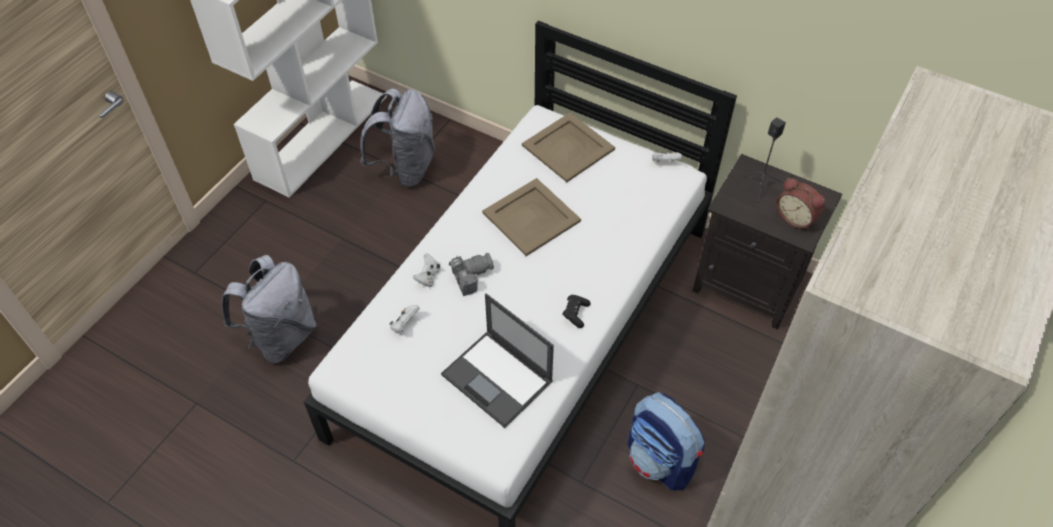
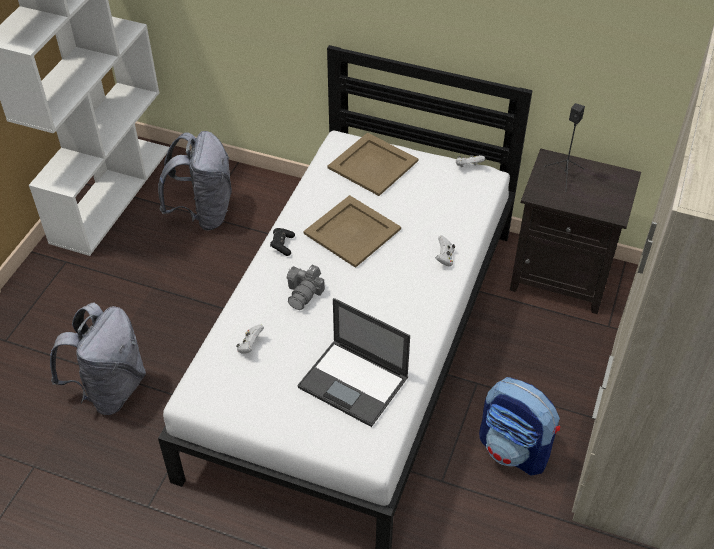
camera: 10 degrees left, 5 degrees down
white game controller [413,253,440,287] -> white game controller moved to [436,236,455,266]
camera [449,253,494,296] -> camera turned 150 degrees clockwise [287,265,325,310]
black game controller [562,295,591,328] -> black game controller moved to [270,228,295,256]
alarm clock [776,178,825,230] -> none

